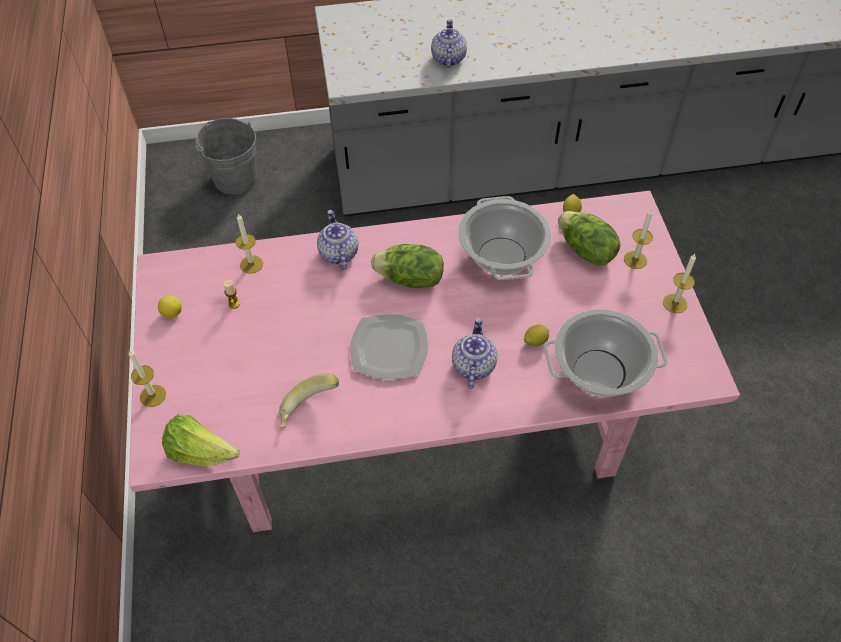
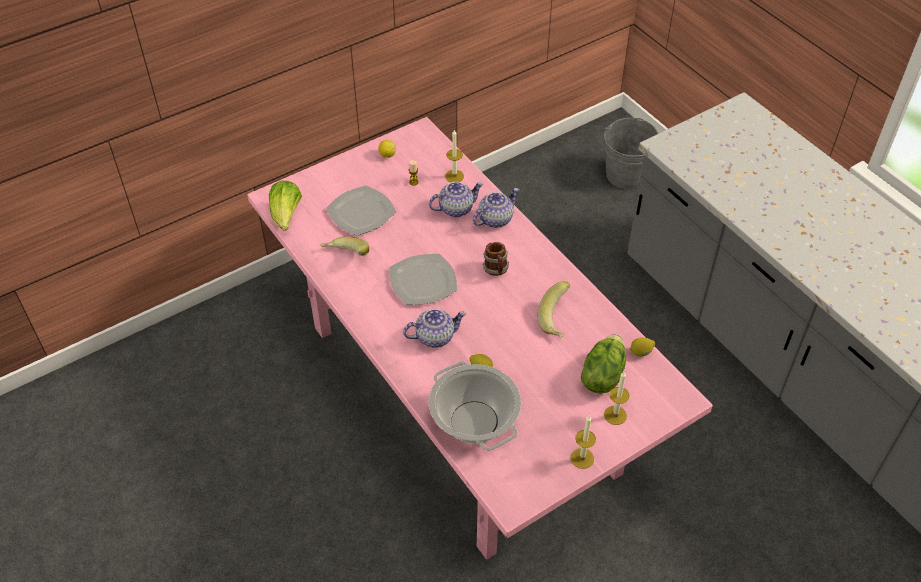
camera: 65 degrees right, 5 degrees down
candle [128,350,166,407] -> none
lettuce [371,244,444,288] -> mug [482,242,509,276]
teapot [431,19,467,68] -> teapot moved to [429,182,483,217]
cooking pot [458,196,551,280] -> banana [538,282,570,338]
none -> plate [326,185,396,236]

